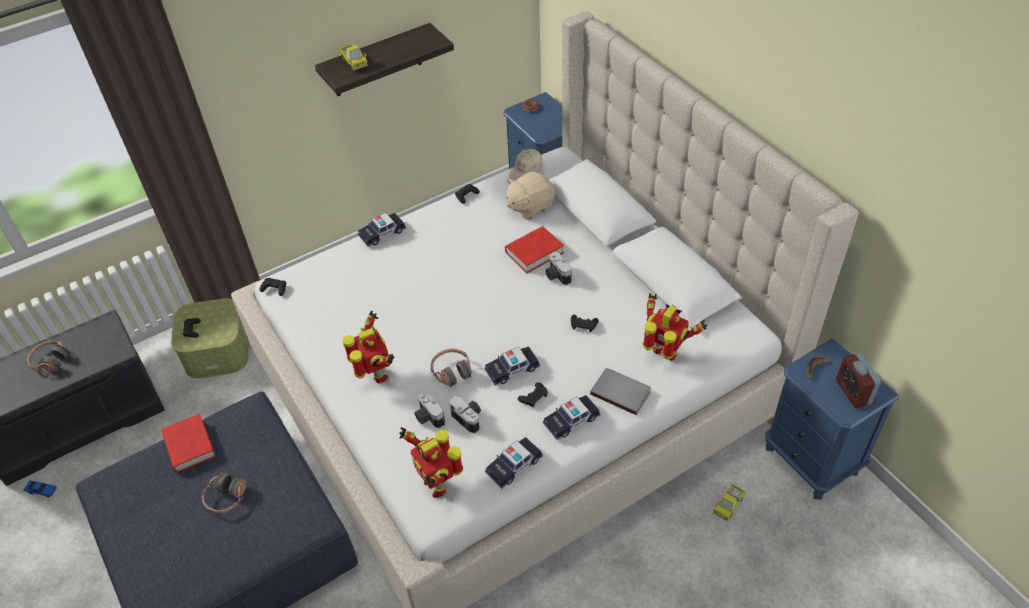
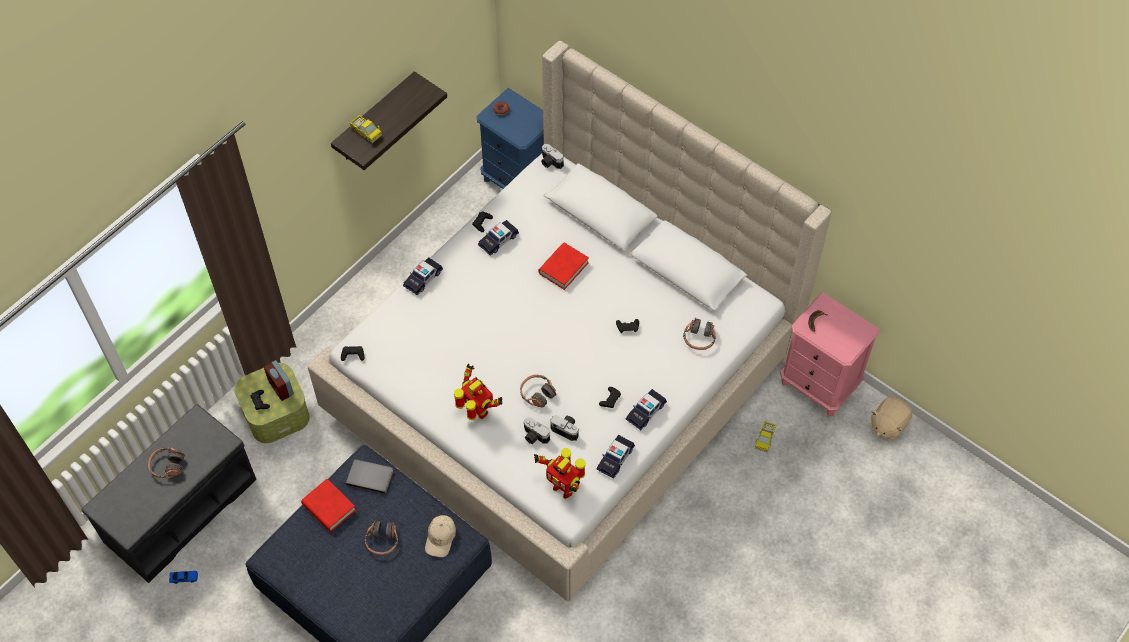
camera: 20 degrees left, 10 degrees up
toy car [484,347,540,385] -> toy car moved to [478,220,519,256]
beige plush toy [507,171,555,220] -> beige plush toy moved to [870,396,913,441]
beige cap [509,149,543,180] -> beige cap moved to [425,515,456,557]
camera [545,252,572,285] -> camera moved to [541,144,564,169]
grey book [590,368,651,415] -> grey book moved to [346,459,393,494]
toy robot [643,293,708,361] -> headphones [683,318,716,350]
blue nightstand [765,339,899,500] -> pink nightstand [780,292,880,417]
alarm clock [836,353,881,408] -> alarm clock moved to [264,360,294,401]

